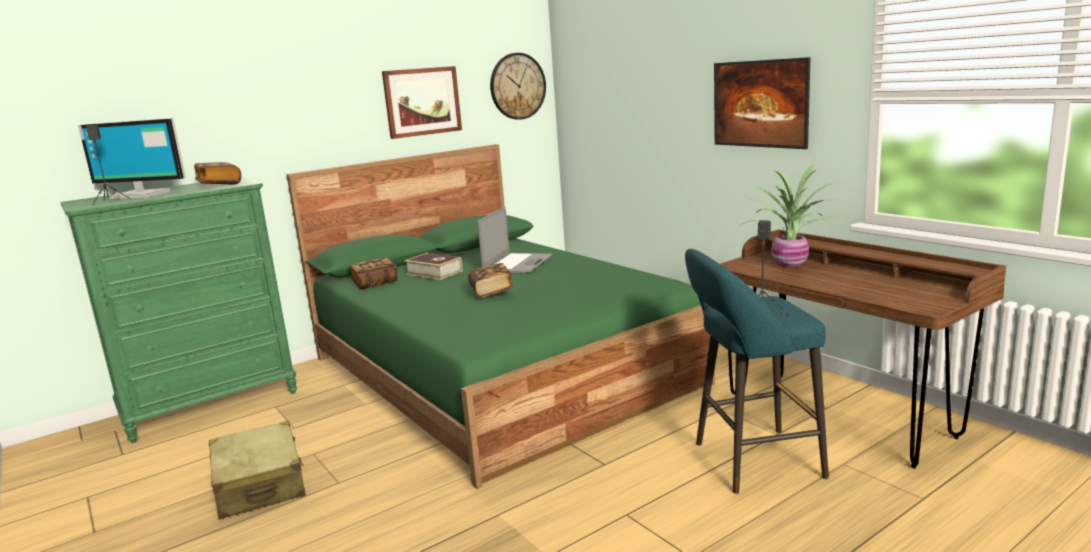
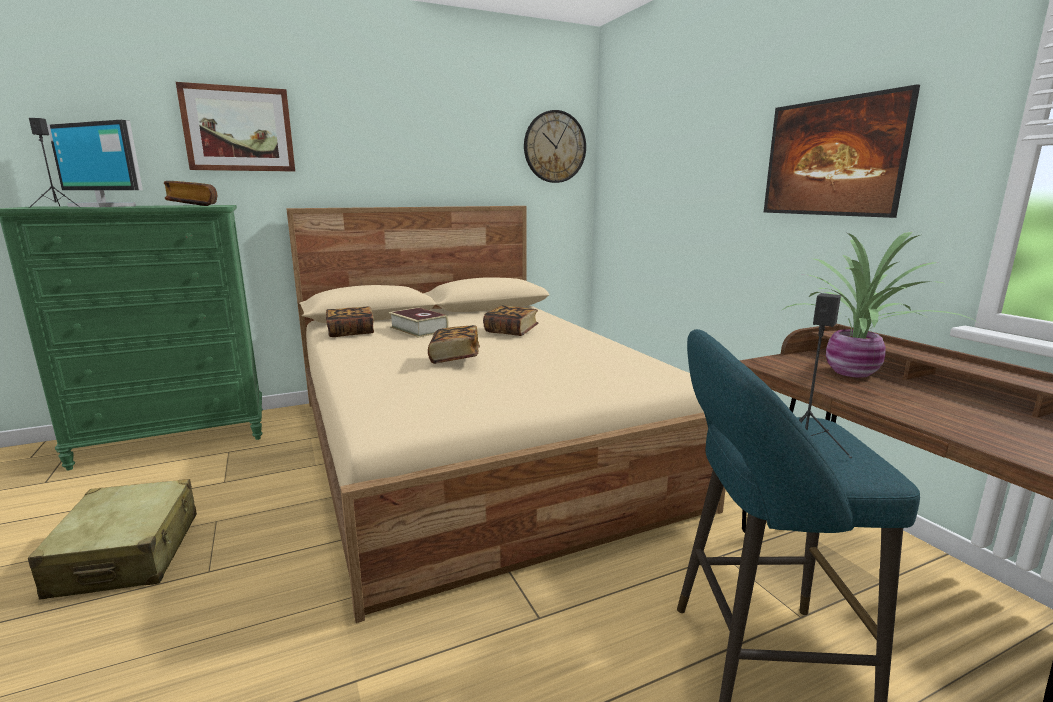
camera: 10 degrees right, 0 degrees up
green bed [286,144,715,489] -> beige bed [286,206,726,623]
picture [382,66,462,139] -> picture moved to [176,82,295,172]
laptop [477,207,552,274] -> book [483,305,539,336]

